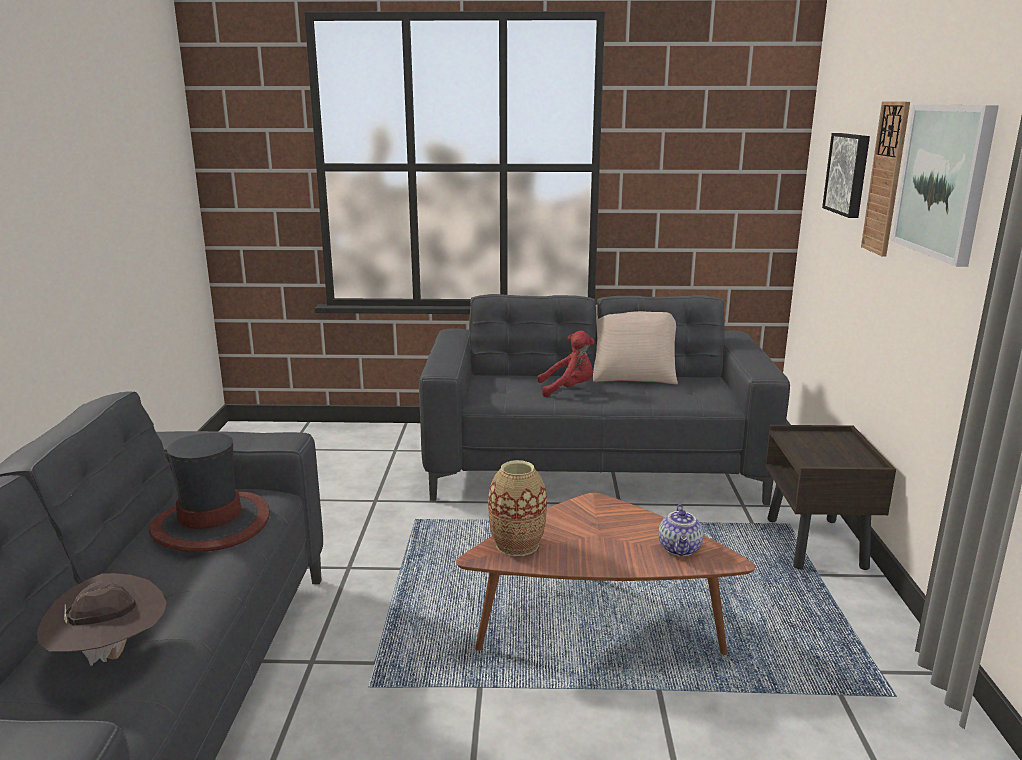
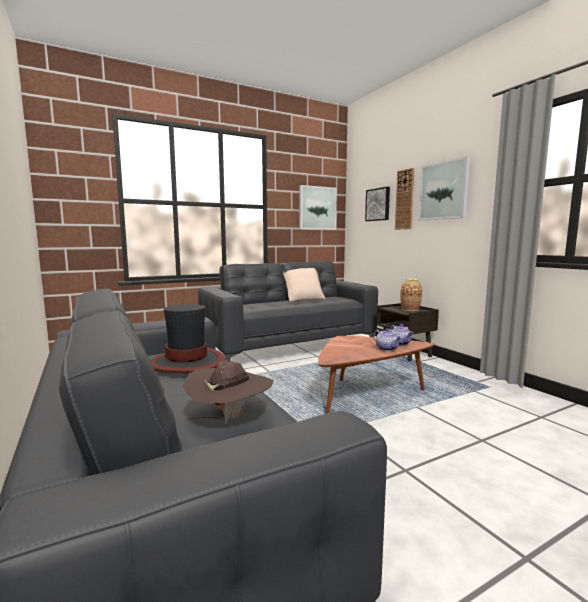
camera: 30 degrees left, 10 degrees down
vase [488,460,547,556] -> vase moved to [400,279,422,311]
red plush toy [538,331,594,397] -> none
none -> picture [299,185,337,230]
none -> teapot [373,328,402,351]

